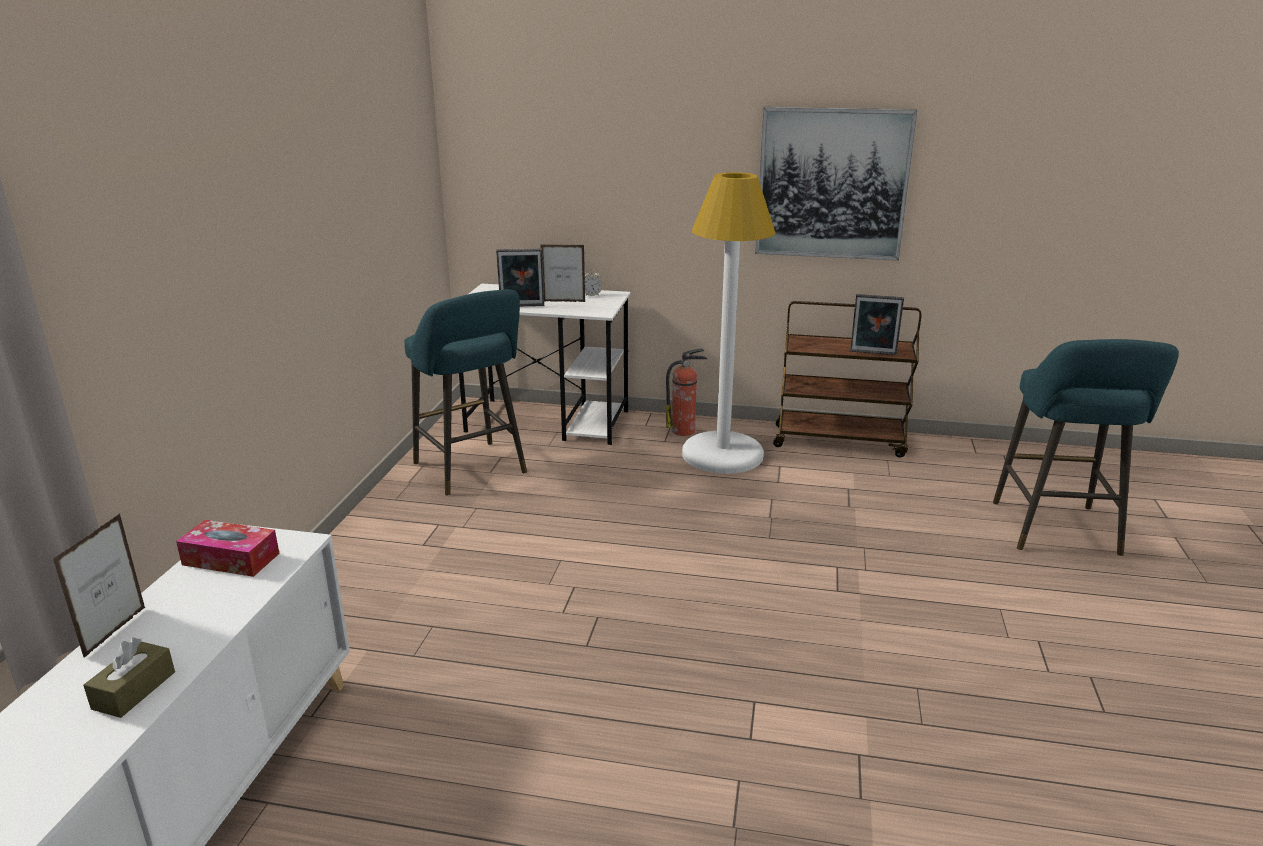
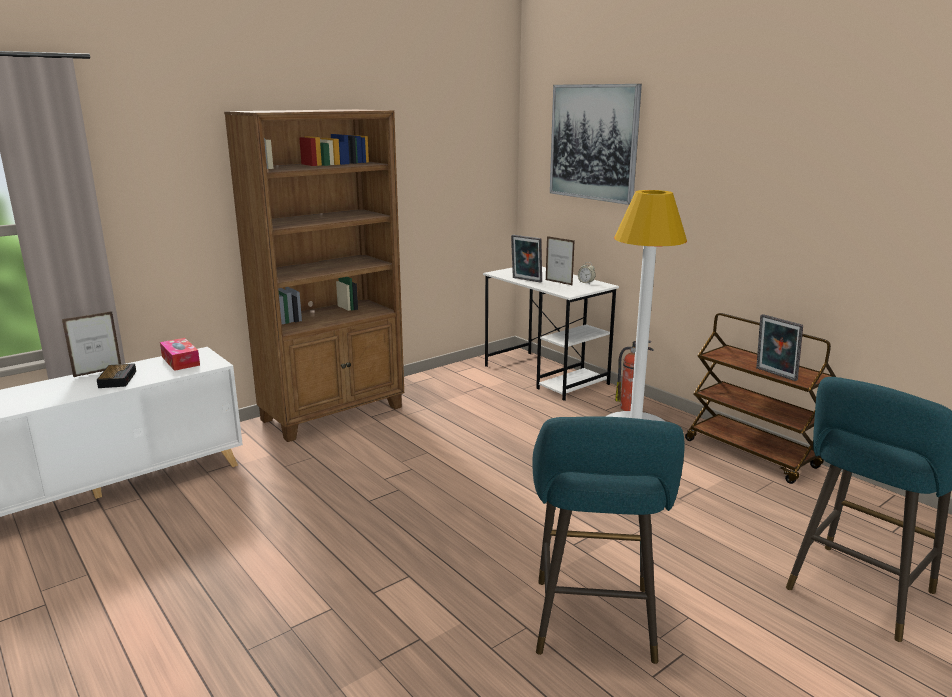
camera: 40 degrees right, 5 degrees down
brown tissue box [83,638,175,718] -> none
turquoise stool [404,290,527,496] -> turquoise stool moved to [532,417,685,664]
picture [755,107,917,261] -> picture moved to [550,84,642,205]
none -> alarm clock [97,363,136,388]
none -> brown bookcase [224,109,404,442]

